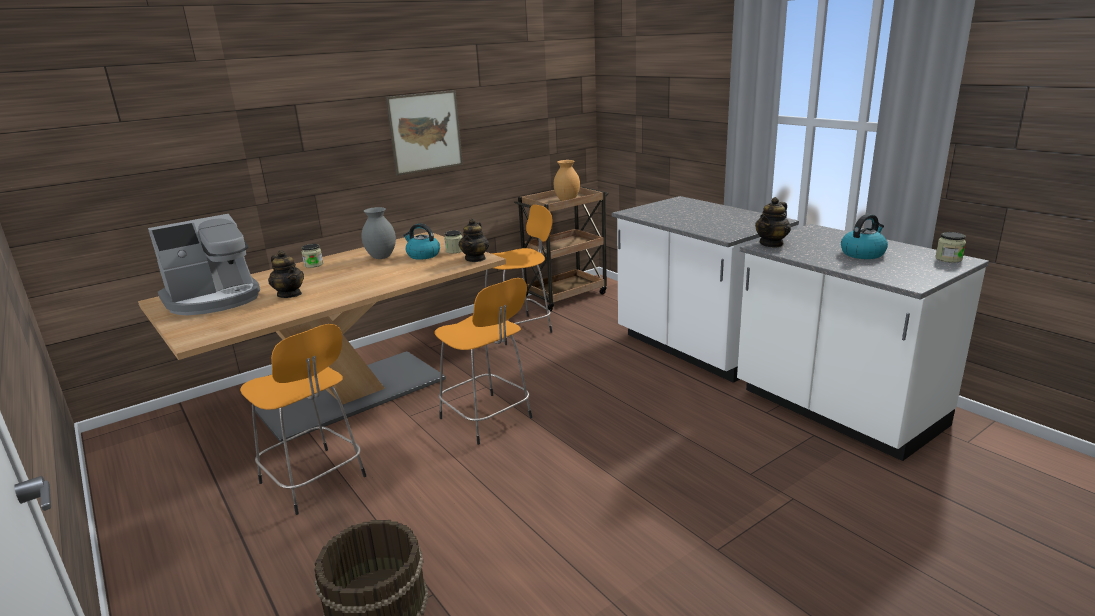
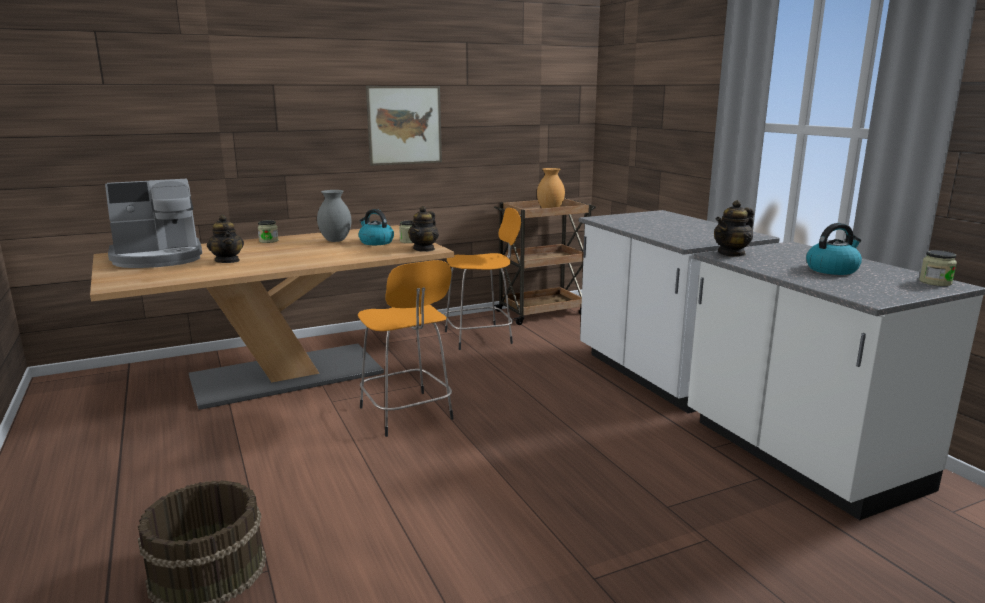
camera: 10 degrees right, 5 degrees down
orange stool [240,324,366,515] -> none

